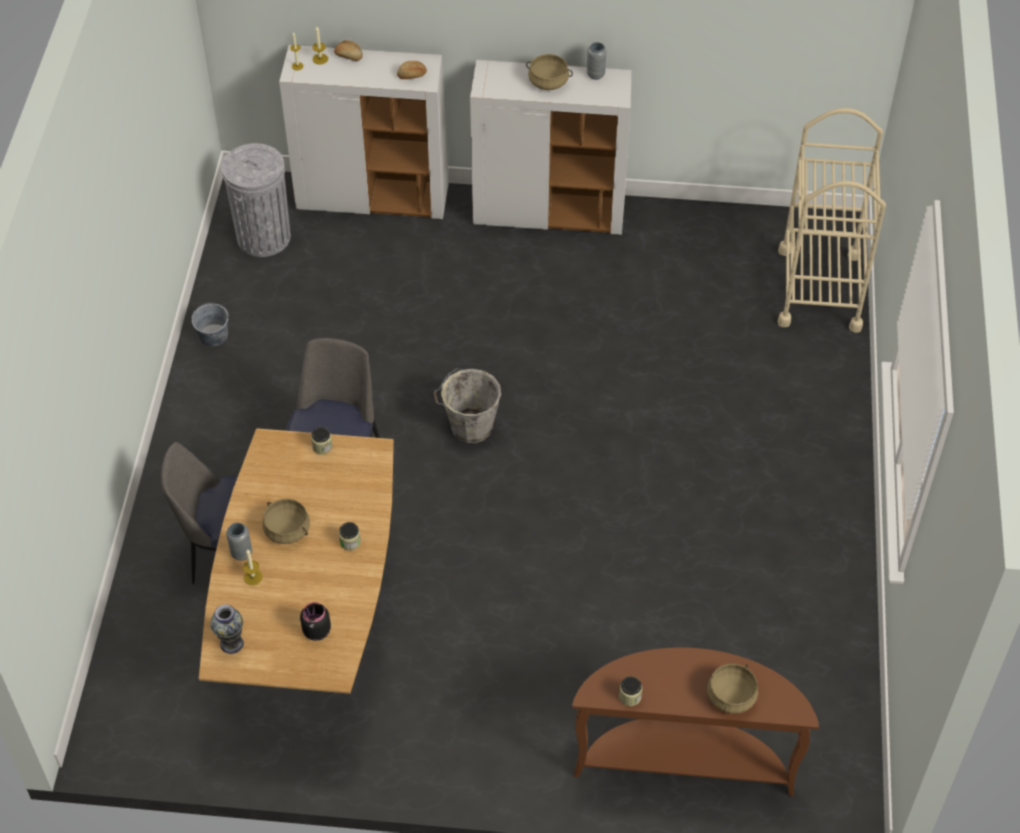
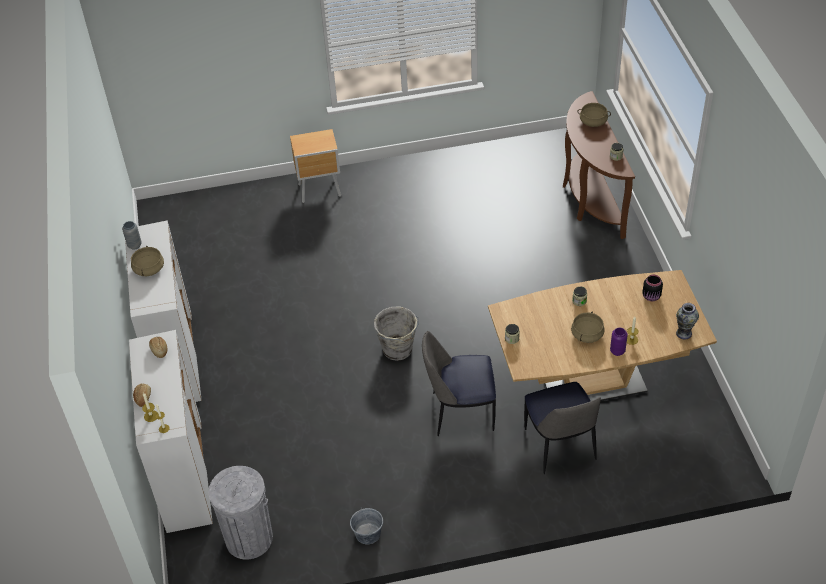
camera: 105 degrees left, 5 degrees down
grey vase [226,523,252,560] -> purple vase [610,328,628,356]
beige cart [778,108,886,333] -> none
none -> brown nightstand [290,129,341,203]

